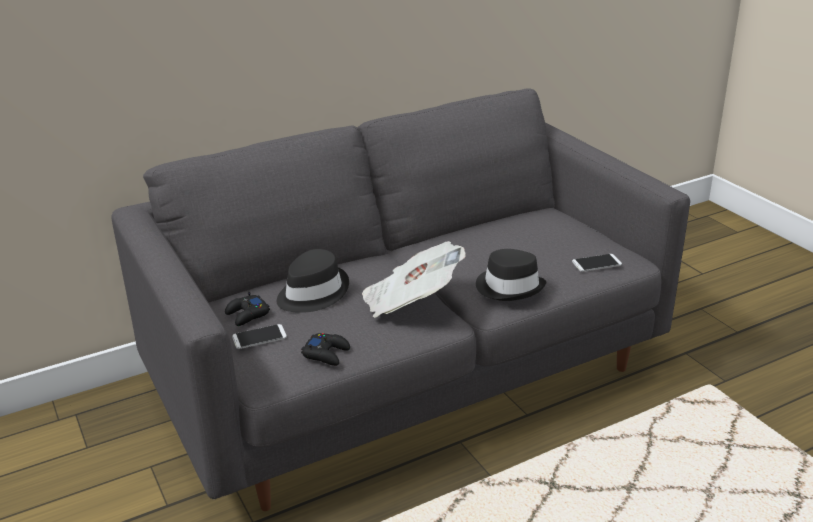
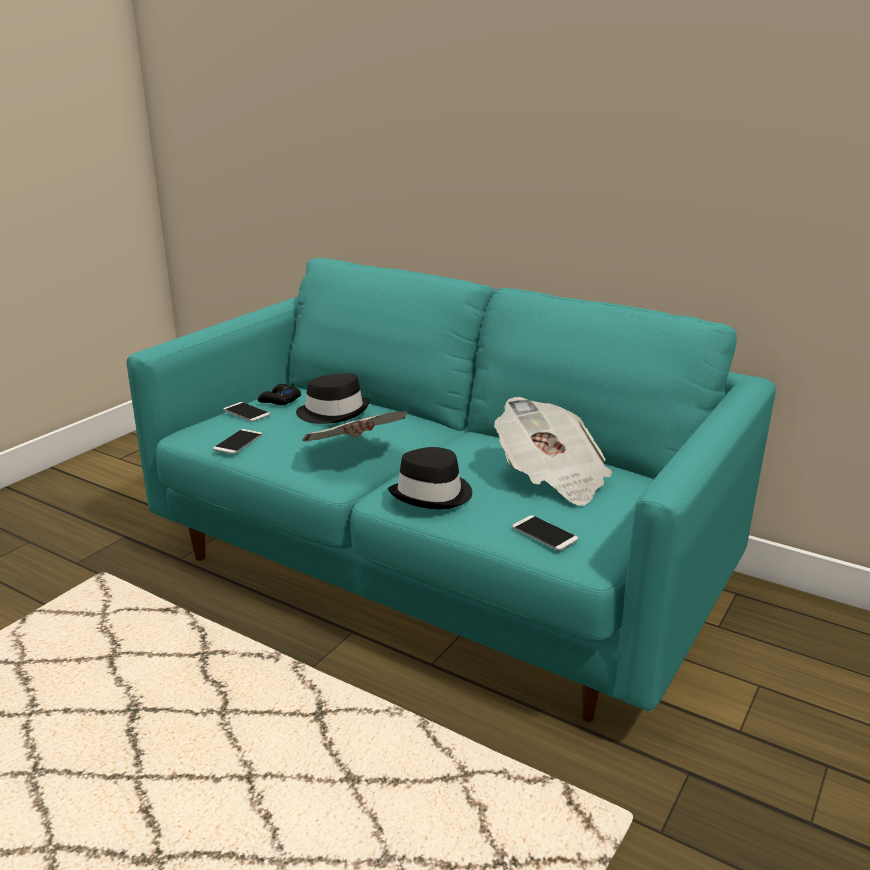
camera: 60 degrees right, 5 degrees down
grey sofa [111,88,690,511] -> turquoise sofa [127,258,776,722]
black game controller [301,333,350,366] -> phone [213,429,262,454]
none -> newspaper [494,397,612,506]

